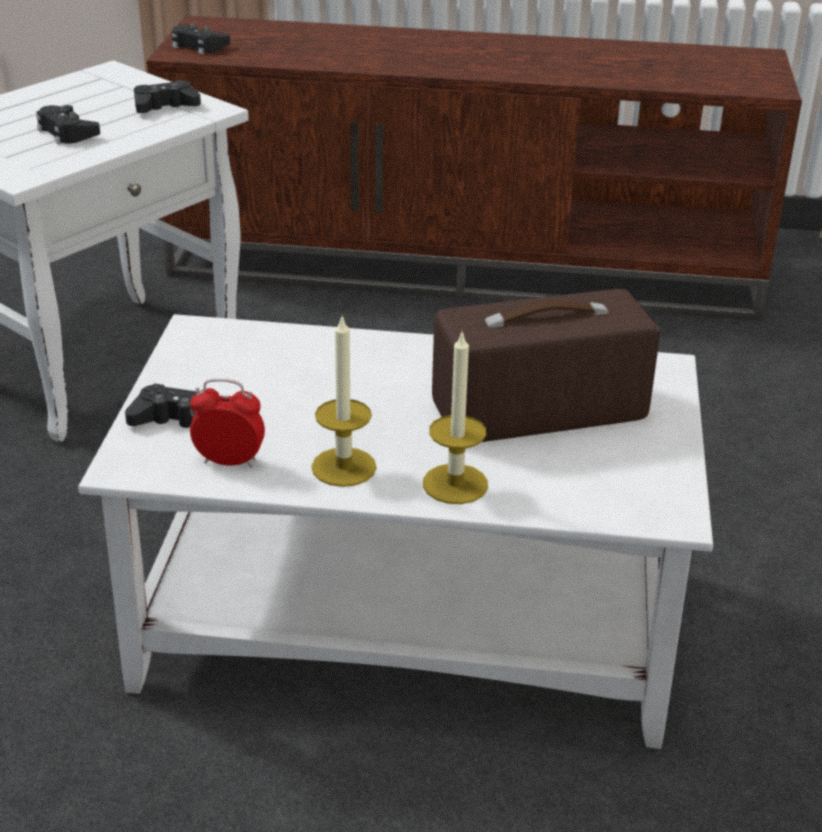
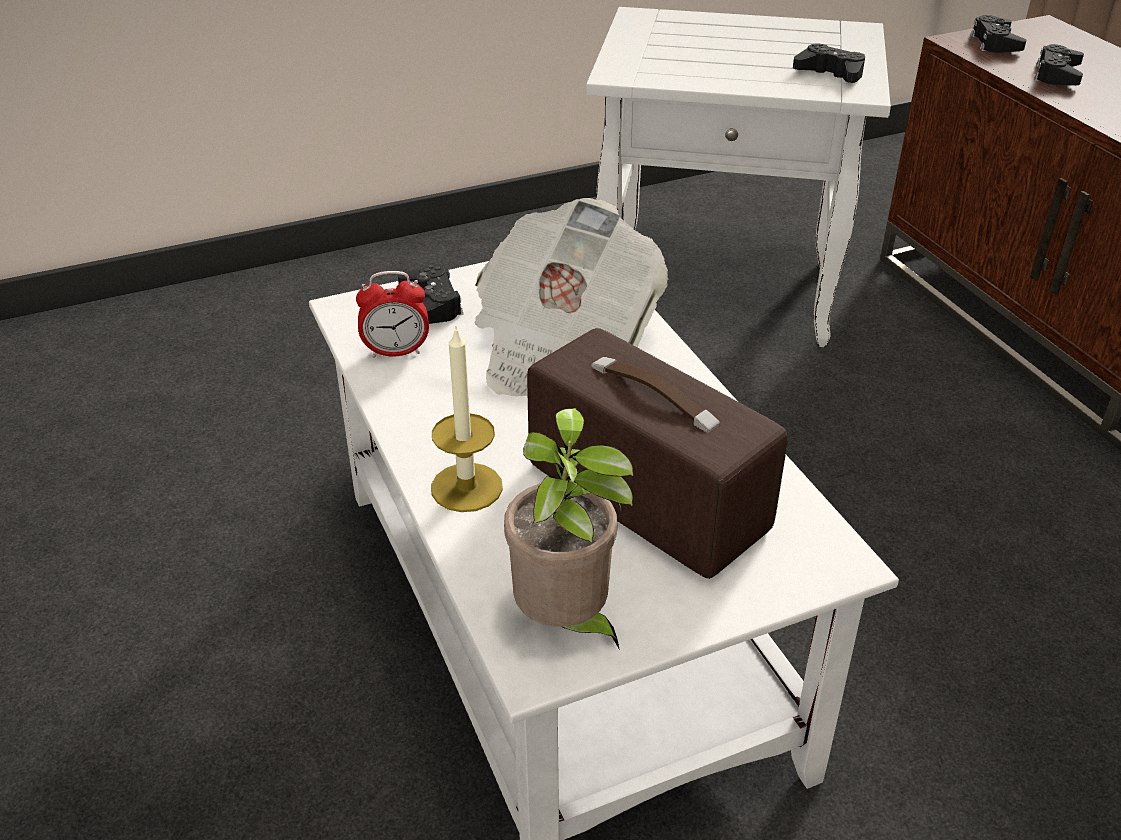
camera: 60 degrees right, 5 degrees up
black game controller [36,105,100,145] -> black game controller moved to [1034,44,1084,85]
alarm clock [190,378,265,468] -> alarm clock turned 105 degrees clockwise [356,271,429,358]
candle [311,316,377,487] -> none
none -> newspaper [474,198,668,396]
none -> potted plant [504,408,633,650]

